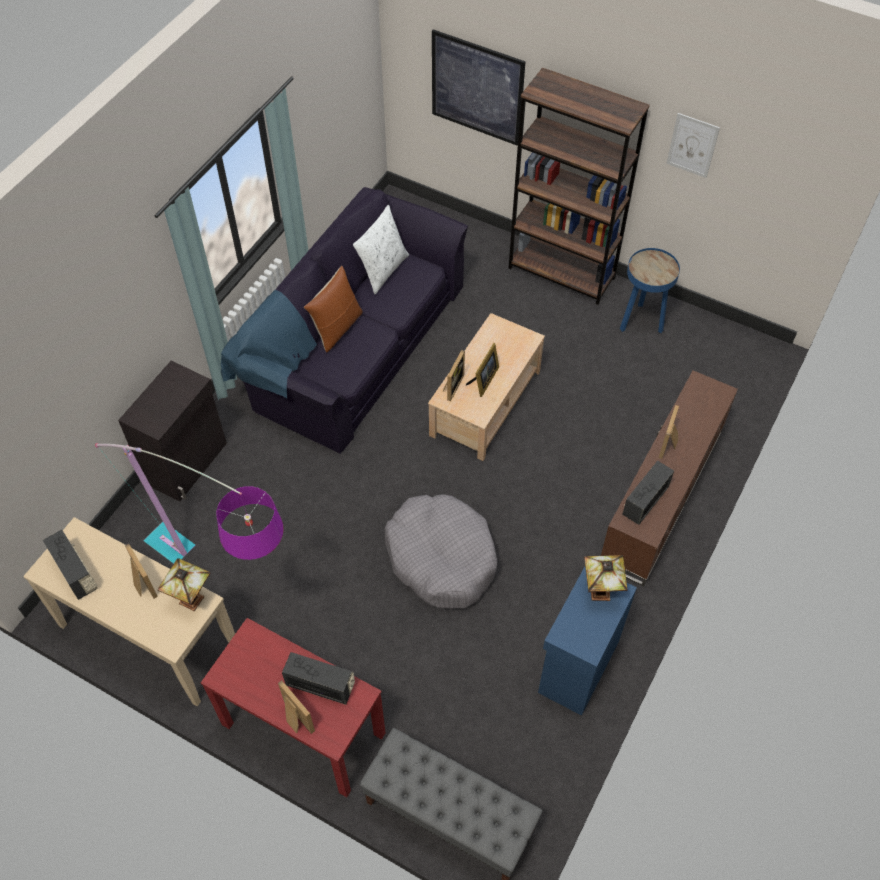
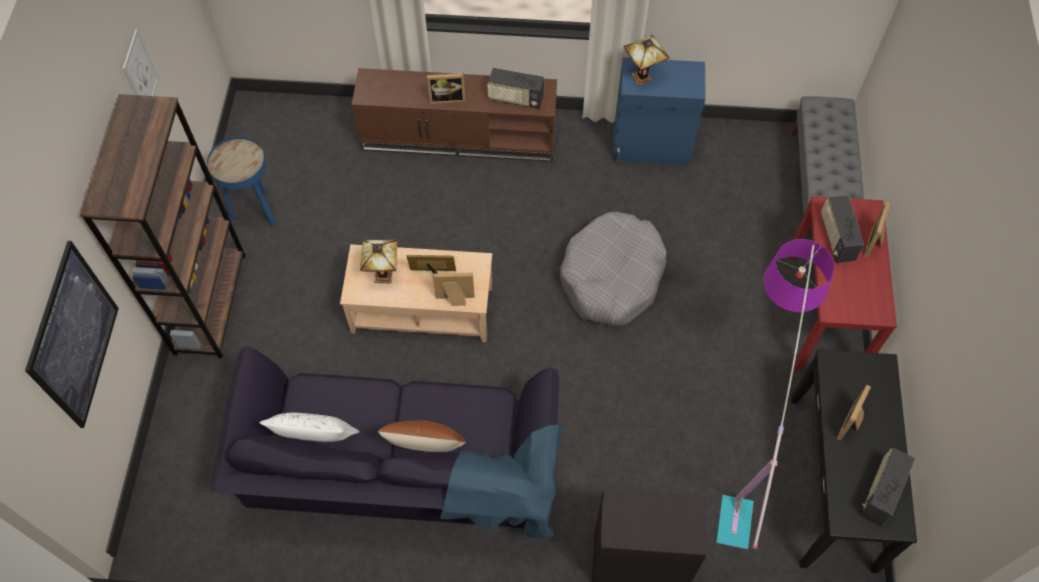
camera: 115 degrees left, 5 degrees up
beige console table [23,517,235,706] -> black console table [791,349,917,573]
table lamp [157,558,211,611] -> table lamp moved to [360,240,397,283]

